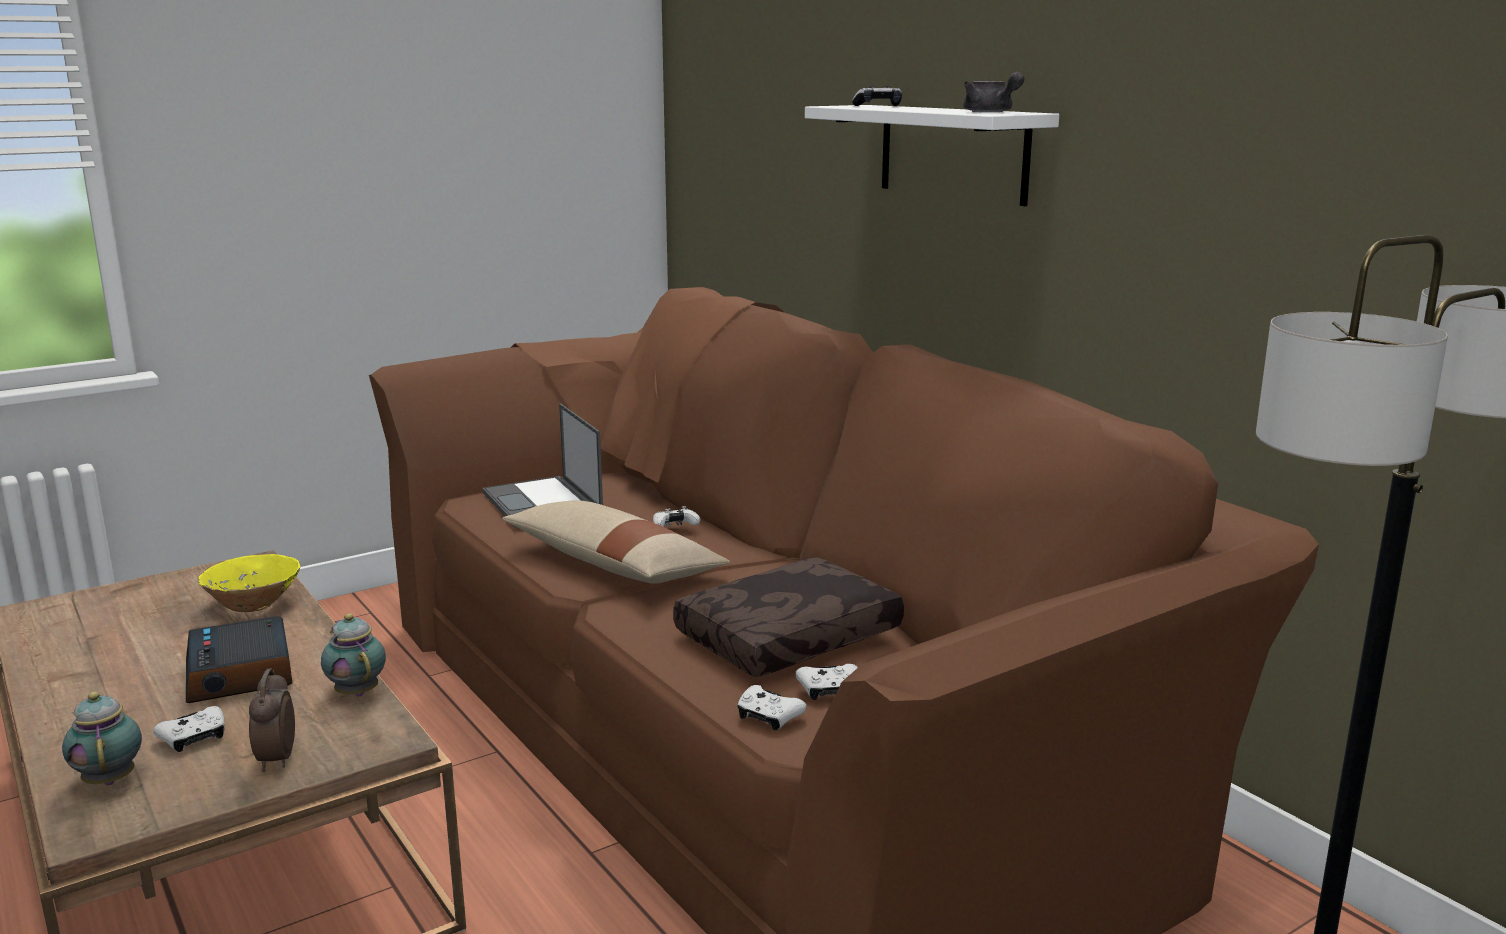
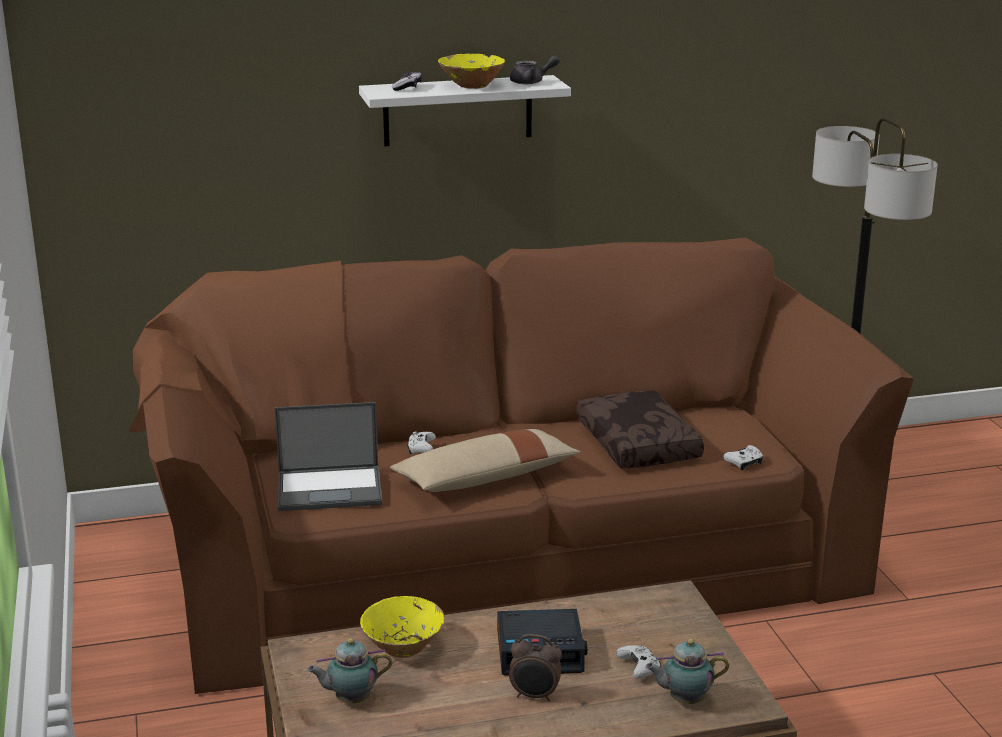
camera: 70 degrees left, 5 degrees up
alarm clock [249,669,295,772] -> alarm clock moved to [509,634,562,701]
teapot [321,613,386,696] -> teapot moved to [307,638,392,703]
white game controller [796,664,858,700] -> none
none -> yellow bowl [438,54,505,89]

